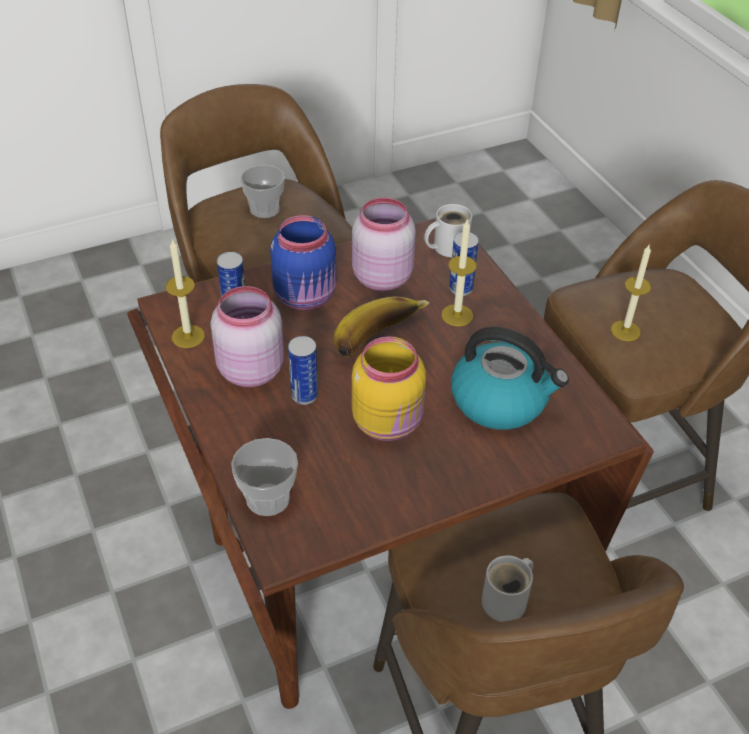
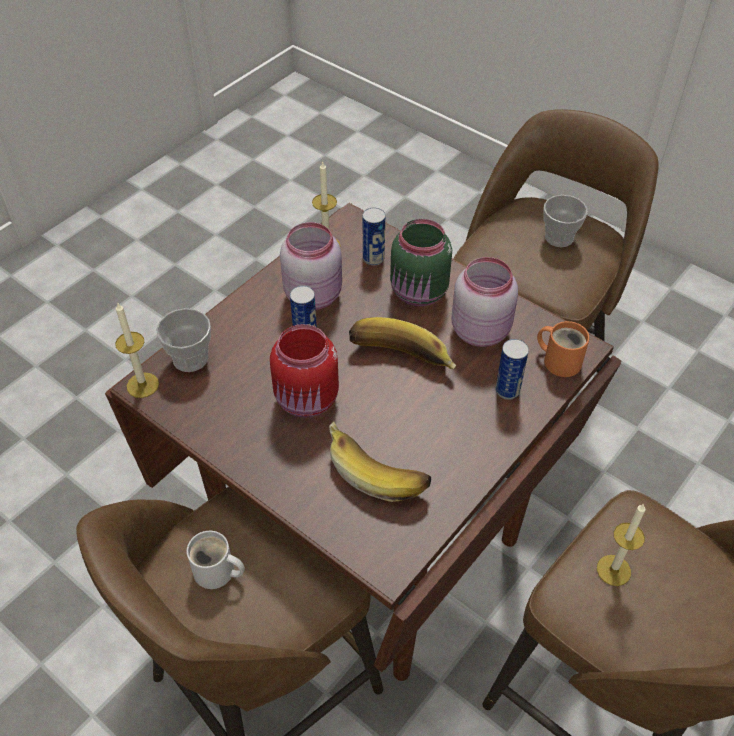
camera: 65 degrees right, 5 degrees up
blue jar [270,215,336,311] -> green jar [390,219,452,306]
yellow jar [352,336,426,441] -> red jar [270,324,339,418]
white mug [424,204,472,257] -> orange mug [537,321,589,377]
candle [441,218,477,326] -> candle moved to [115,303,159,398]
kettle [451,327,569,430] -> banana [329,422,431,502]

